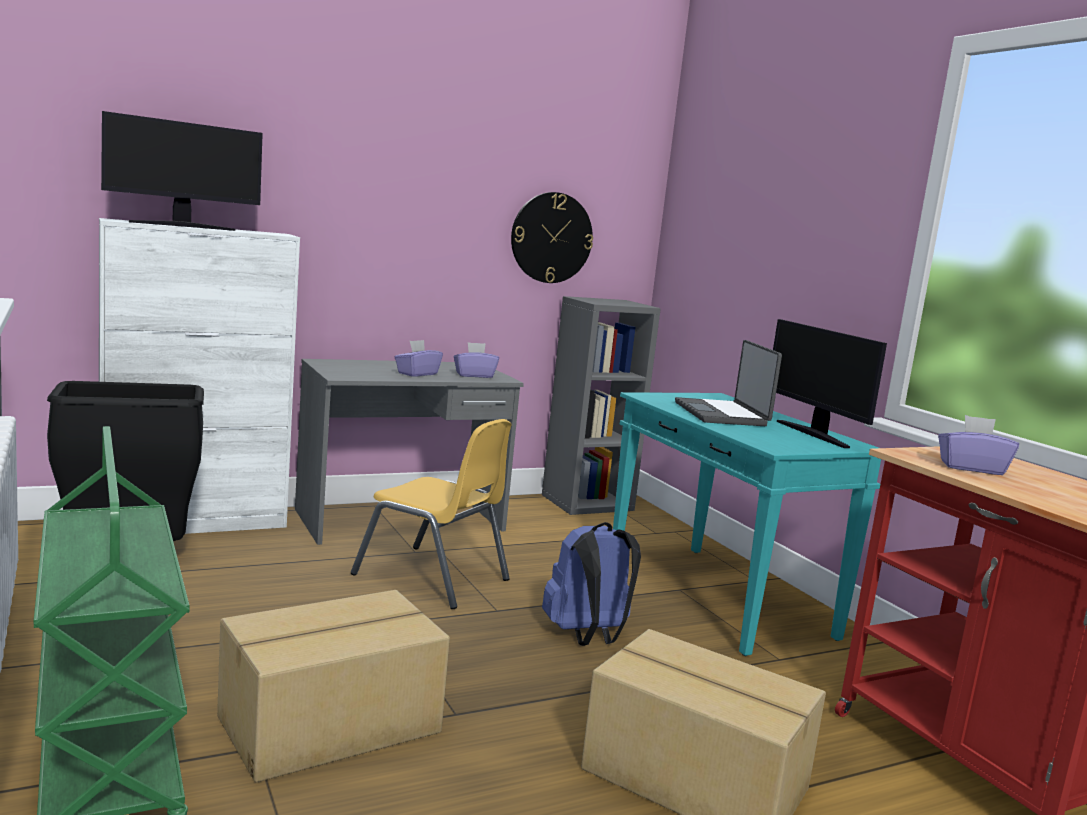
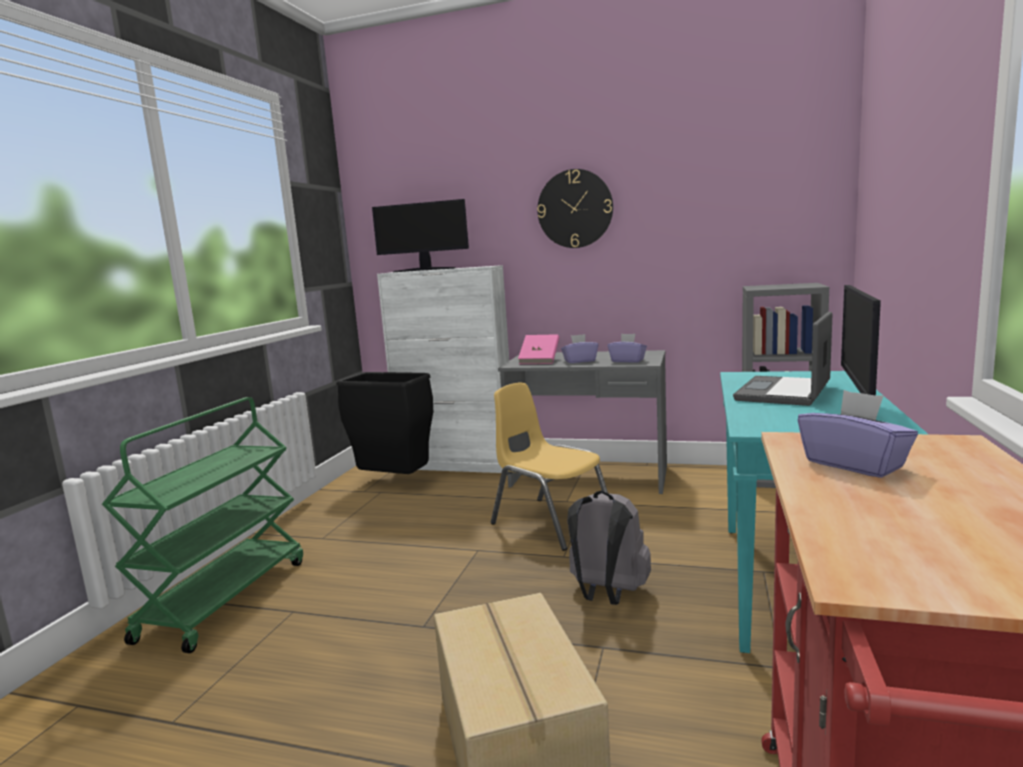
camera: 45 degrees right, 0 degrees up
cardboard box [217,590,450,782] -> none
yellow chair [351,419,512,609] -> yellow chair turned 150 degrees clockwise [491,382,608,551]
wall clock [511,192,593,283] -> wall clock moved to [537,169,613,248]
blue backpack [542,522,641,646] -> grey backpack [567,491,651,605]
none -> pink book [518,334,559,364]

